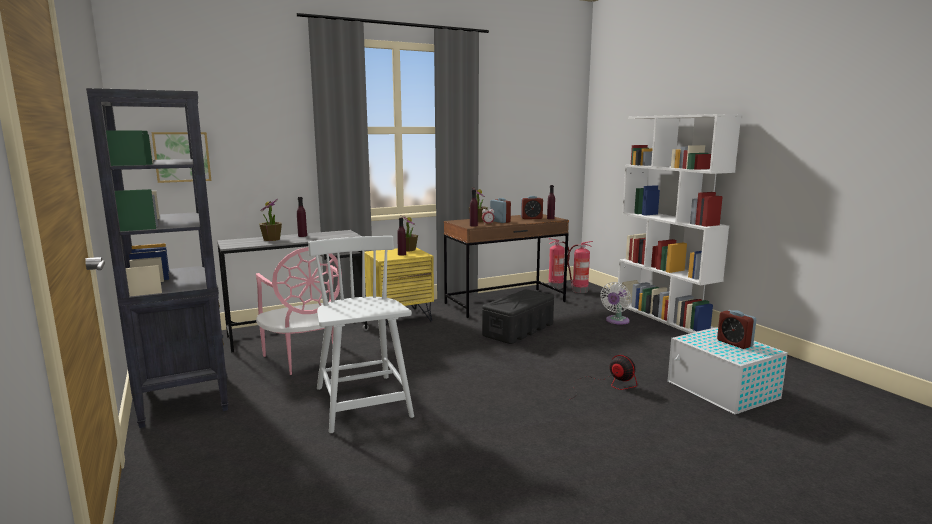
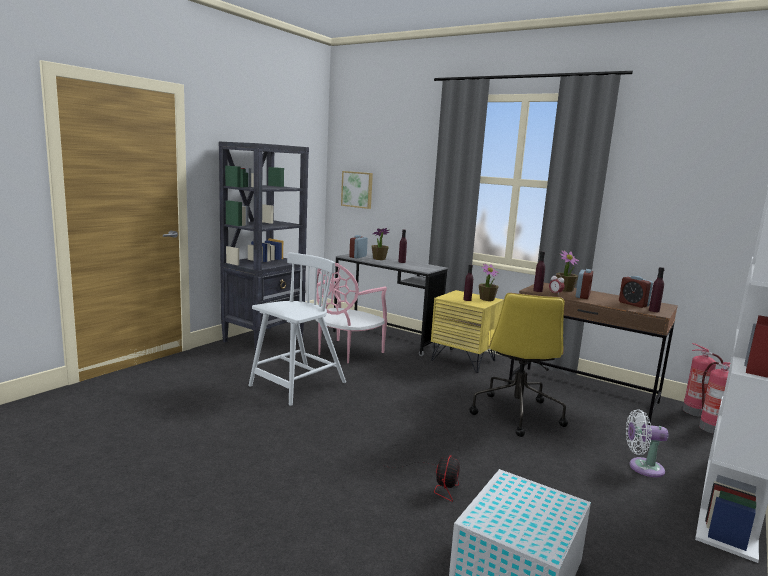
camera: 60 degrees right, 0 degrees up
black storage box [482,289,554,344] -> yellow office chair [469,293,568,437]
alarm clock [717,310,756,349] -> alarm clock moved to [349,235,368,258]

